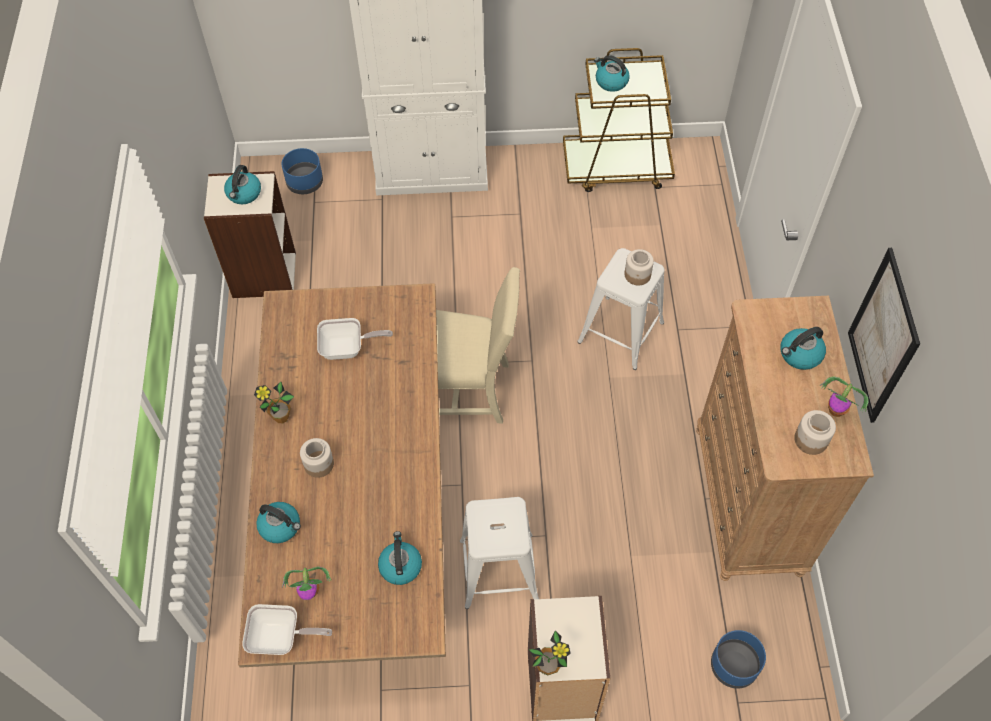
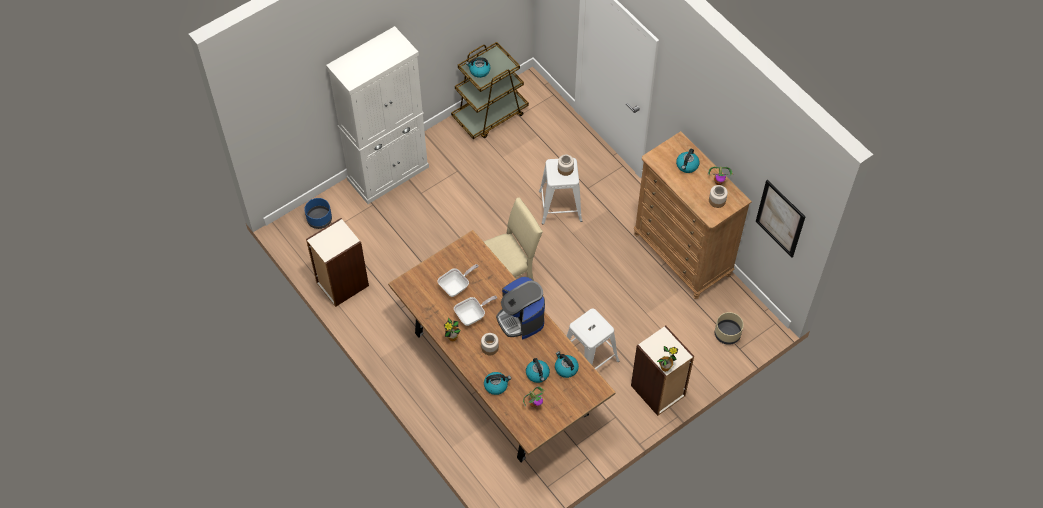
camera: 35 degrees left, 0 degrees up
kettle [224,165,261,204] -> kettle moved to [526,358,550,383]
frying pan [242,604,332,655] -> frying pan moved to [454,296,497,326]
blue planter [711,630,766,689] -> beige planter [715,312,744,345]
picture [848,248,920,423] -> picture moved to [756,180,805,258]
none -> coffee machine [496,276,545,339]

